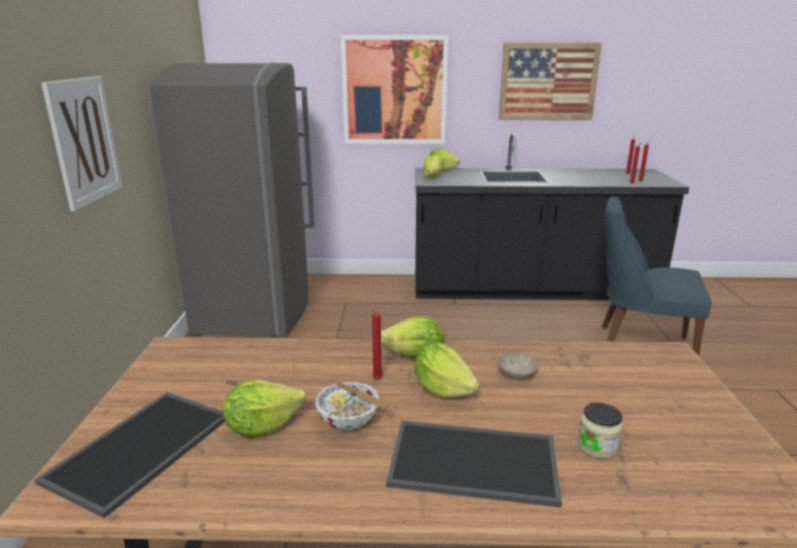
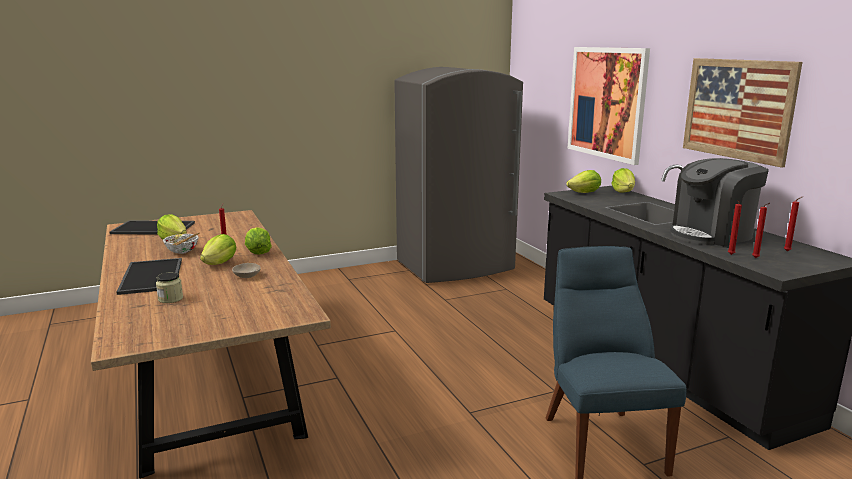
camera: 65 degrees right, 5 degrees down
picture [41,76,122,211] -> none
none -> coffee machine [670,158,769,246]

